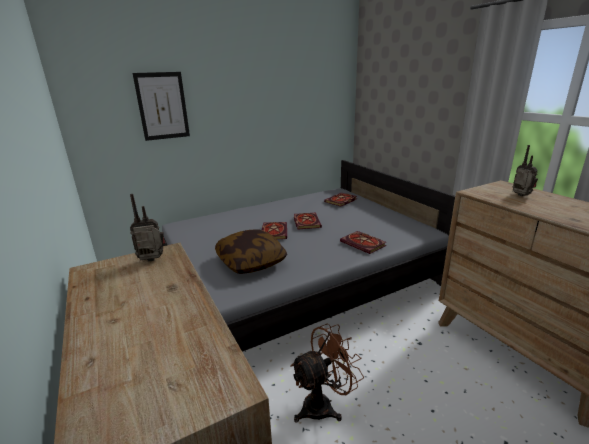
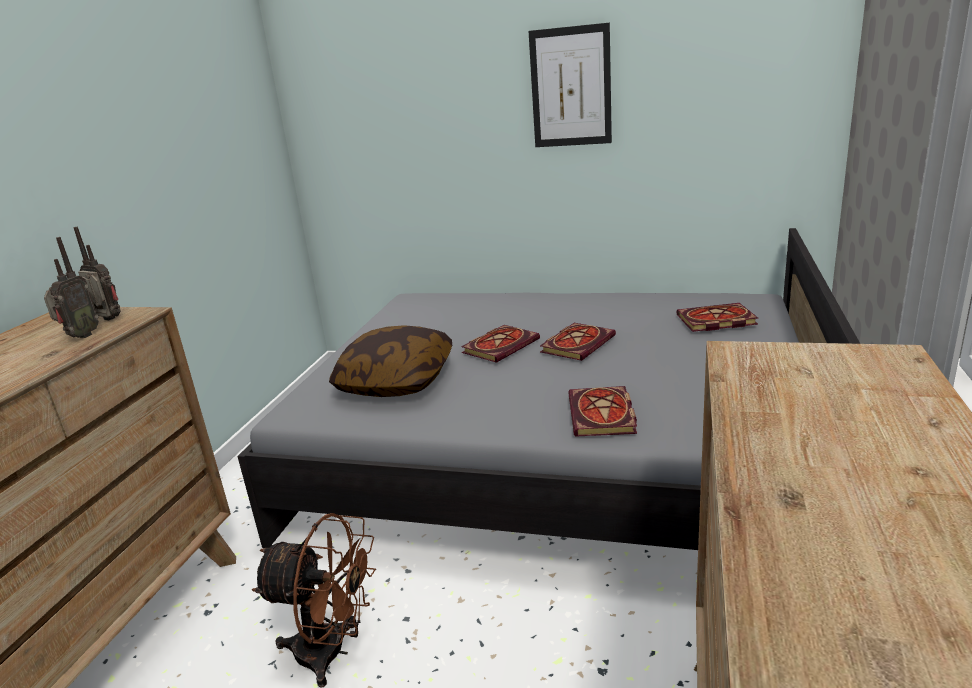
camera: 45 degrees right, 0 degrees up
picture [133,72,190,141] -> picture moved to [528,23,612,147]
radio [512,145,538,196] -> radio moved to [44,237,99,338]

